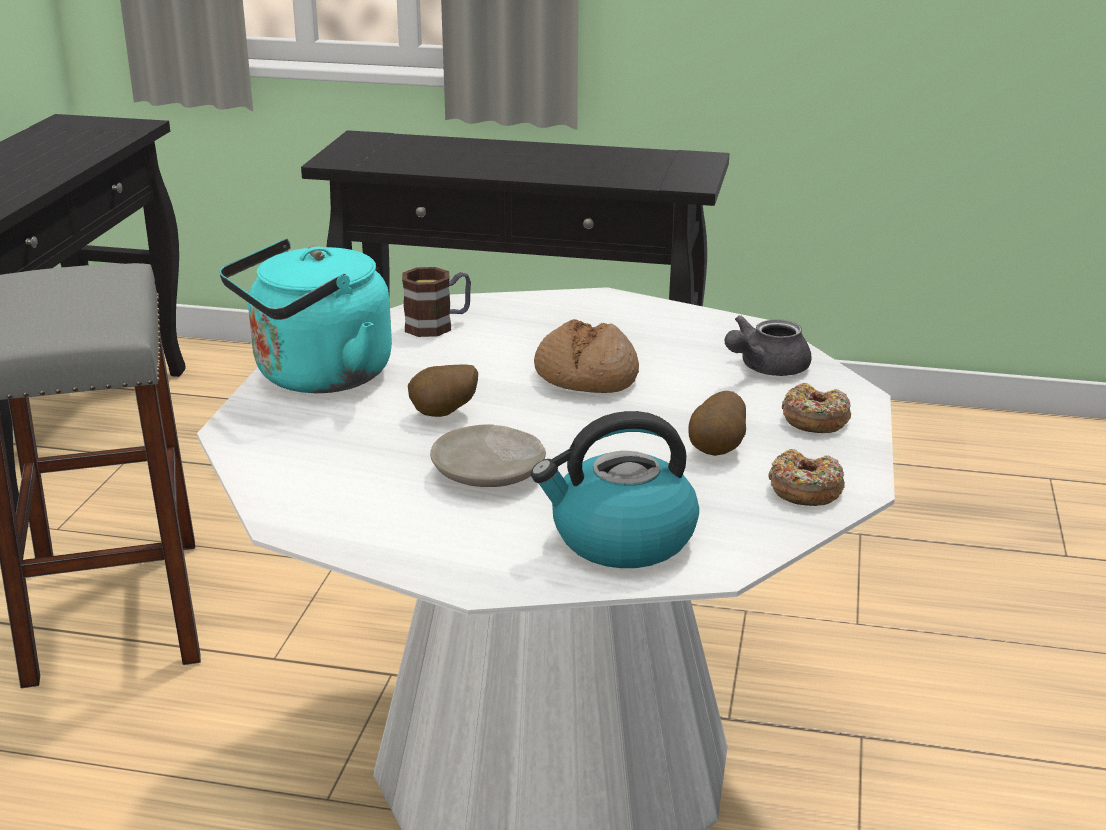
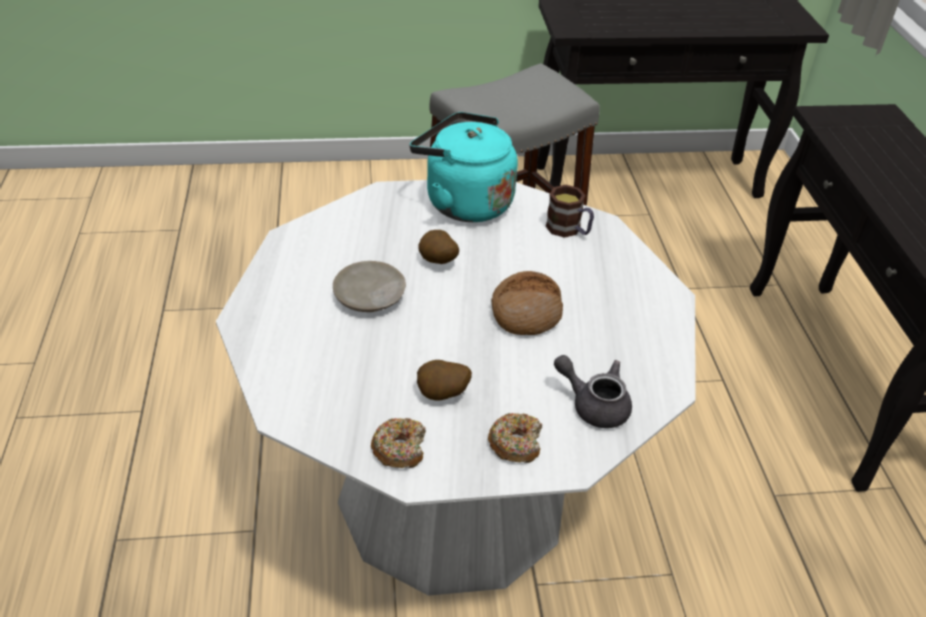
camera: 70 degrees right, 15 degrees up
kettle [531,411,699,568] -> none

